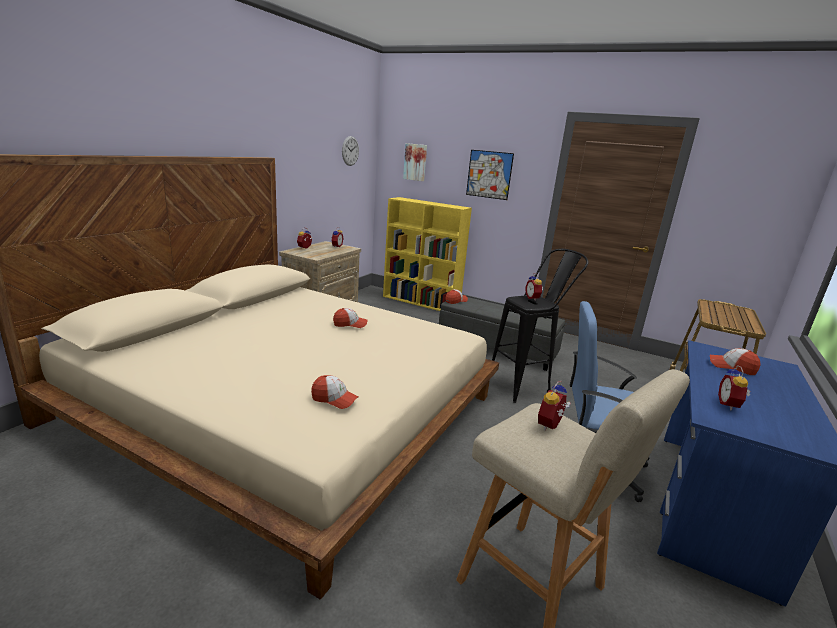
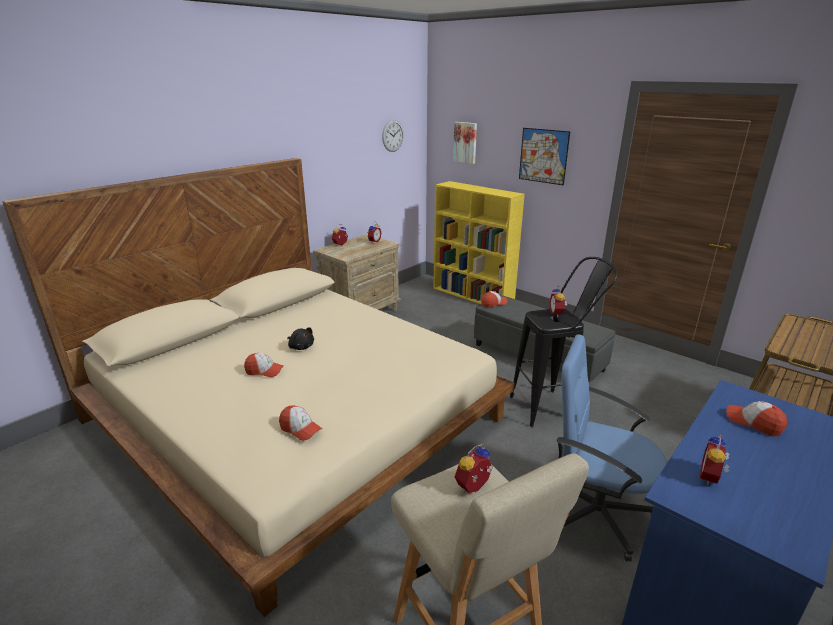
camera: 15 degrees right, 5 degrees up
cap [333,308,368,328] -> cap moved to [244,353,284,377]
none -> black plush toy [287,327,314,350]

